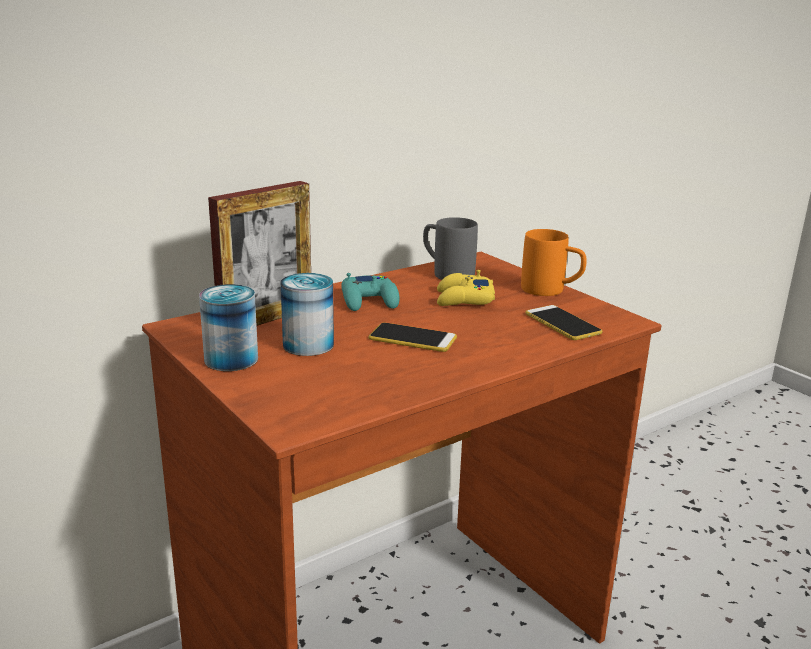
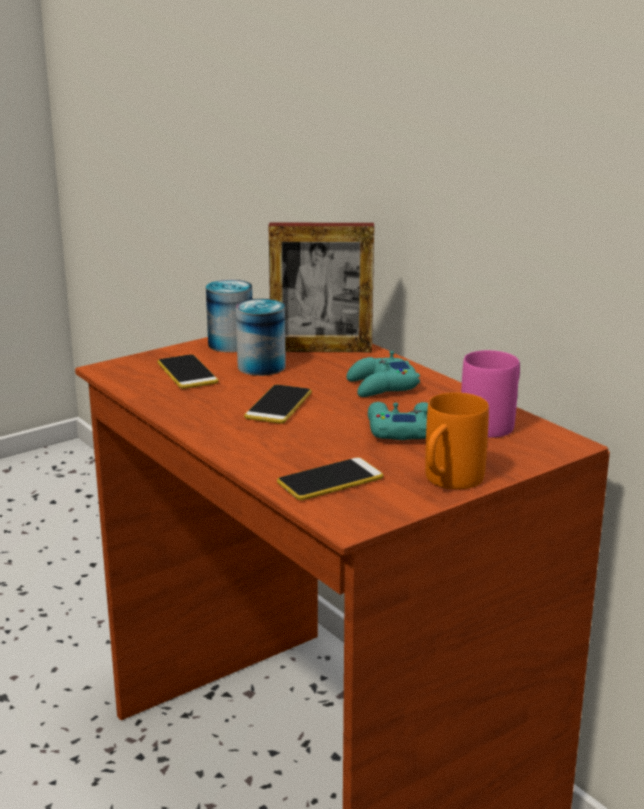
camera: 90 degrees right, 0 degrees up
picture frame [208,181,311,326] -> picture frame turned 45 degrees counterclockwise [269,223,374,352]
grey mug [423,217,478,280] -> pink mug [461,350,520,438]
yellow game controller [437,270,495,306] -> turquoise game controller [368,402,428,440]
none -> phone [157,354,219,389]

